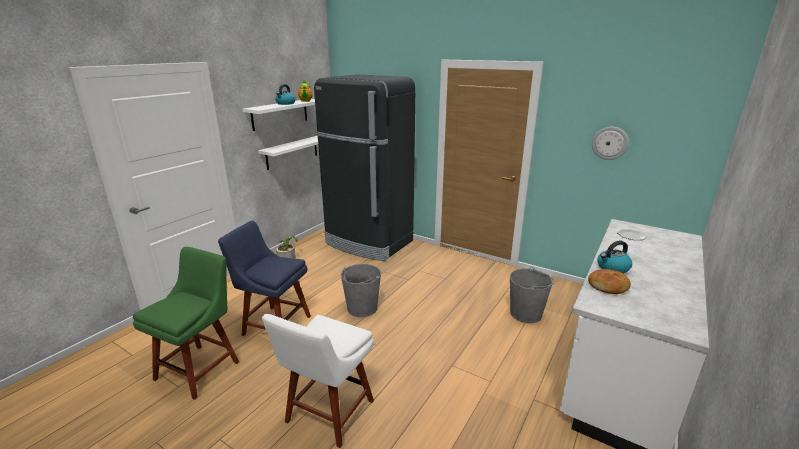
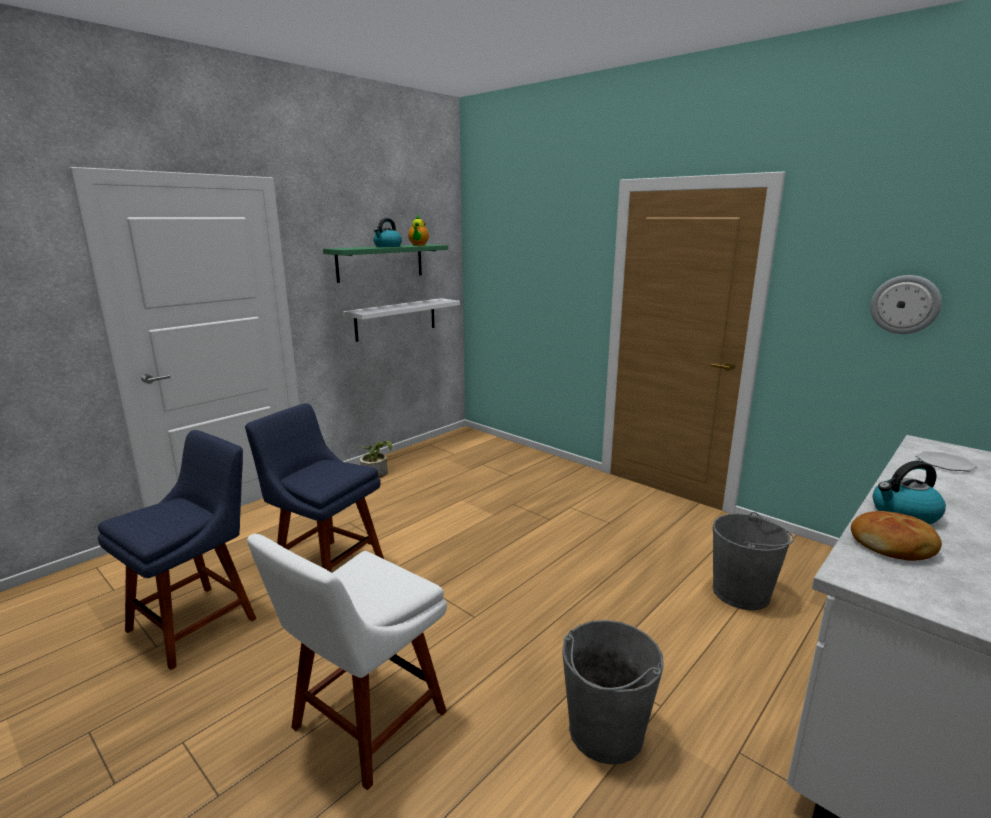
camera: 10 degrees right, 5 degrees down
green chair [133,247,239,400] -> blue chair [98,430,256,670]
white shelf [243,99,315,131] -> green shelf [323,244,448,283]
black fridge [314,74,415,261] -> none
grey bucket [341,264,381,317] -> grey bucket moved to [562,620,664,764]

